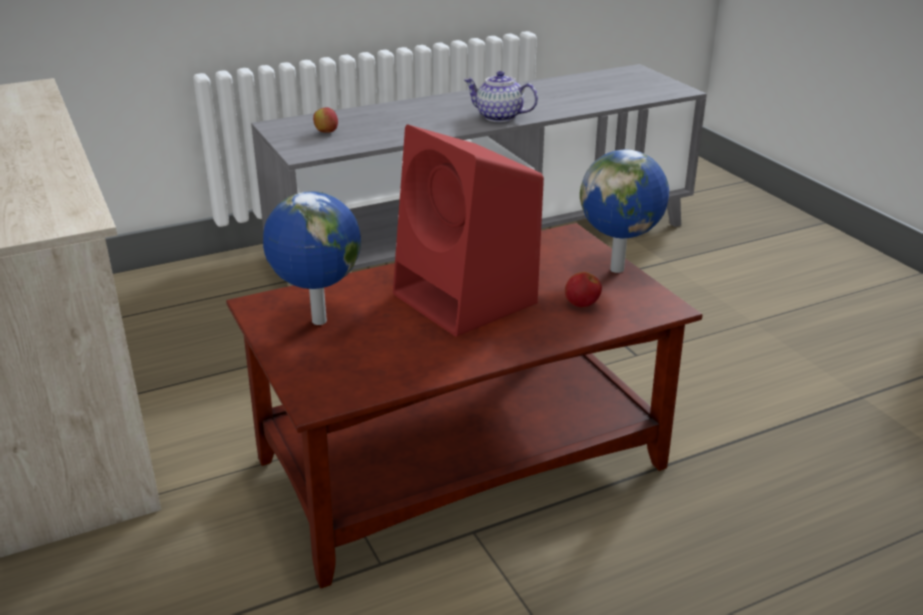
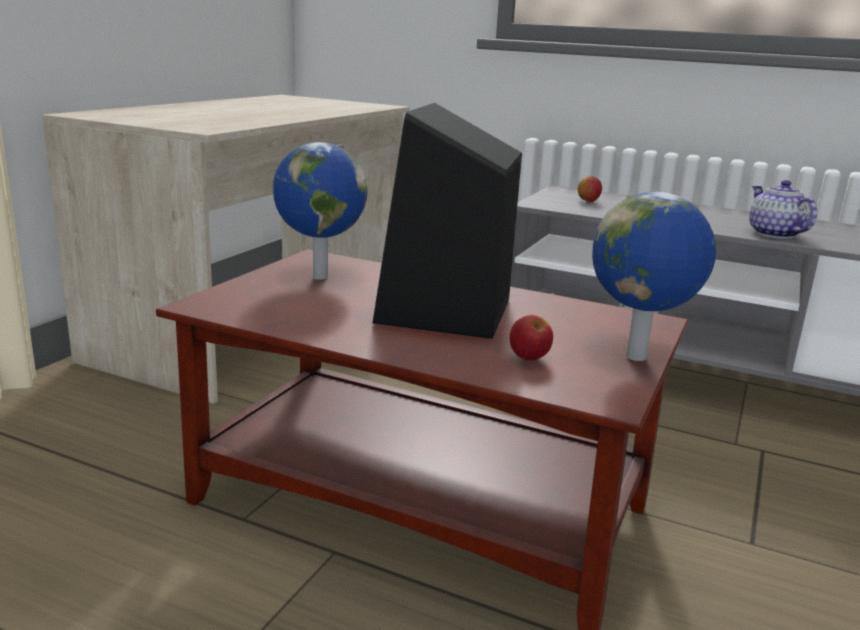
camera: 50 degrees right, 10 degrees down
red speaker [393,125,544,337] -> black speaker [373,103,522,339]

